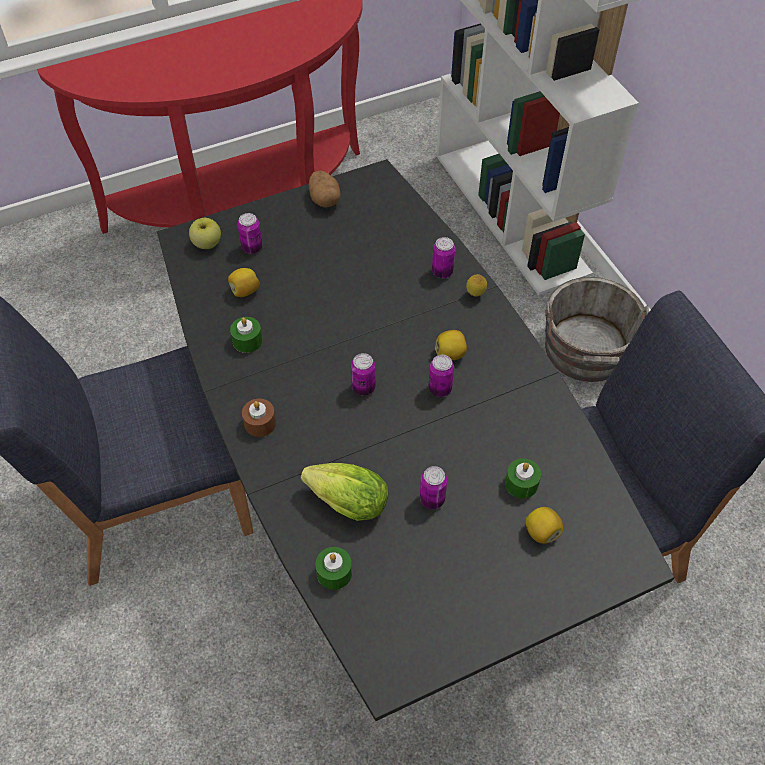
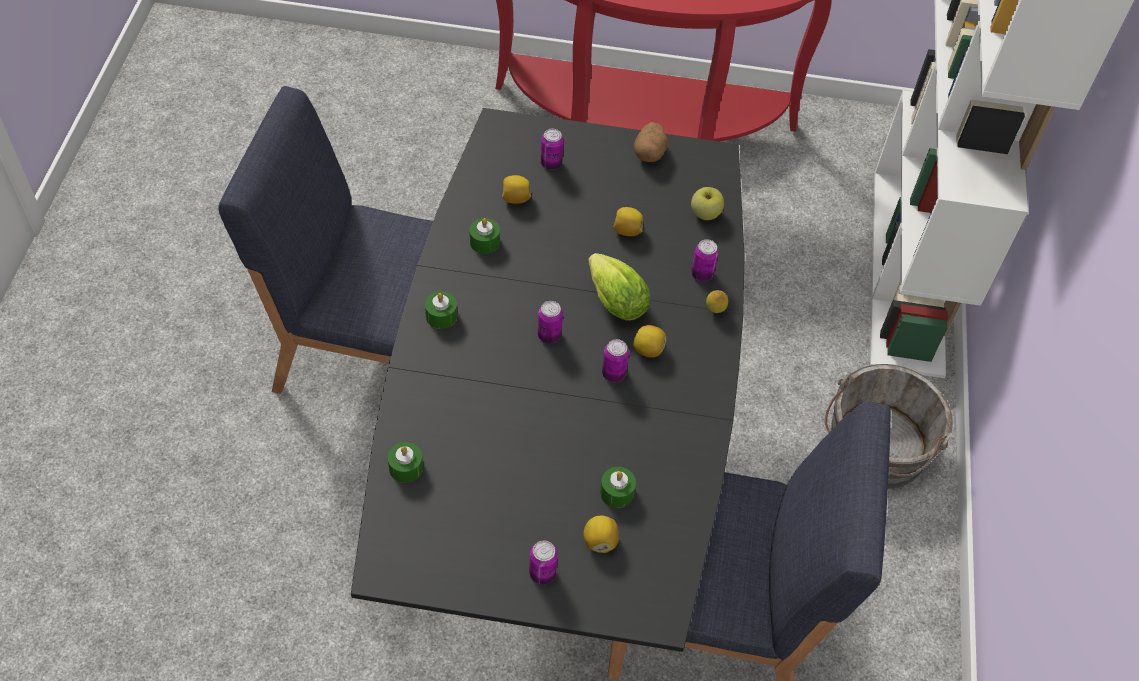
camera: 30 degrees right, 0 degrees up
apple [189,218,221,249] -> apple moved to [691,187,724,220]
brown candle [242,399,276,437] -> green candle [425,291,457,329]
lettuce [301,463,389,521] -> lettuce moved to [588,253,650,321]
can [420,466,447,509] -> can moved to [529,541,558,584]
none -> lemon [613,207,643,236]

